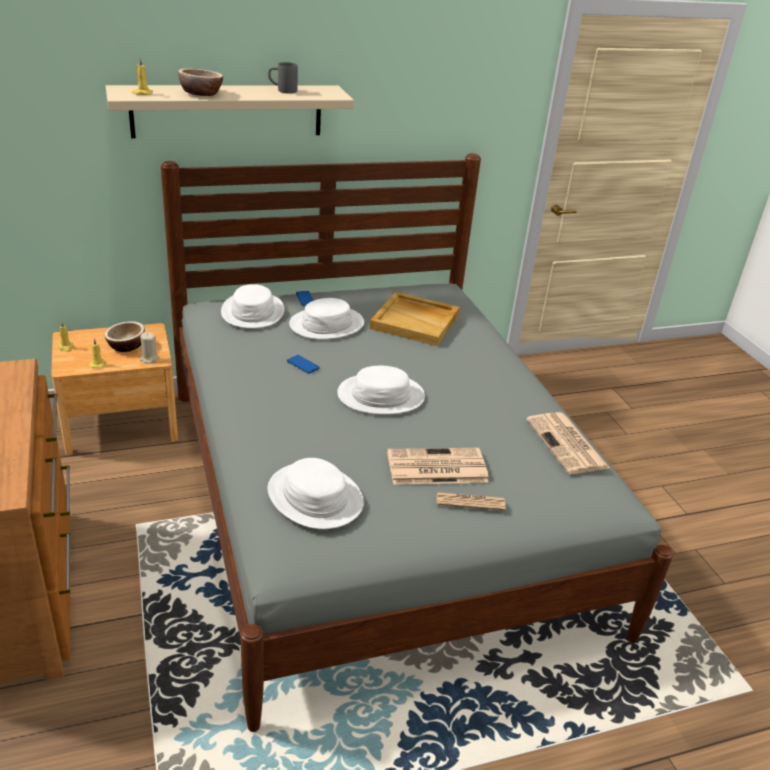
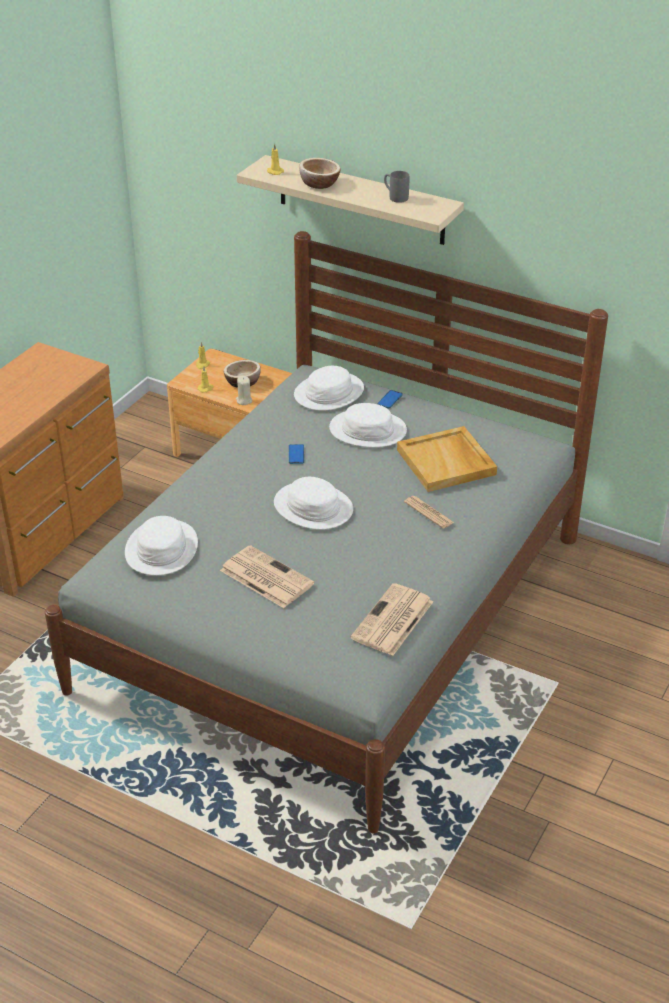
camera: 50 degrees right, 5 degrees up
newspaper [437,492,506,510] -> newspaper moved to [404,496,454,529]

